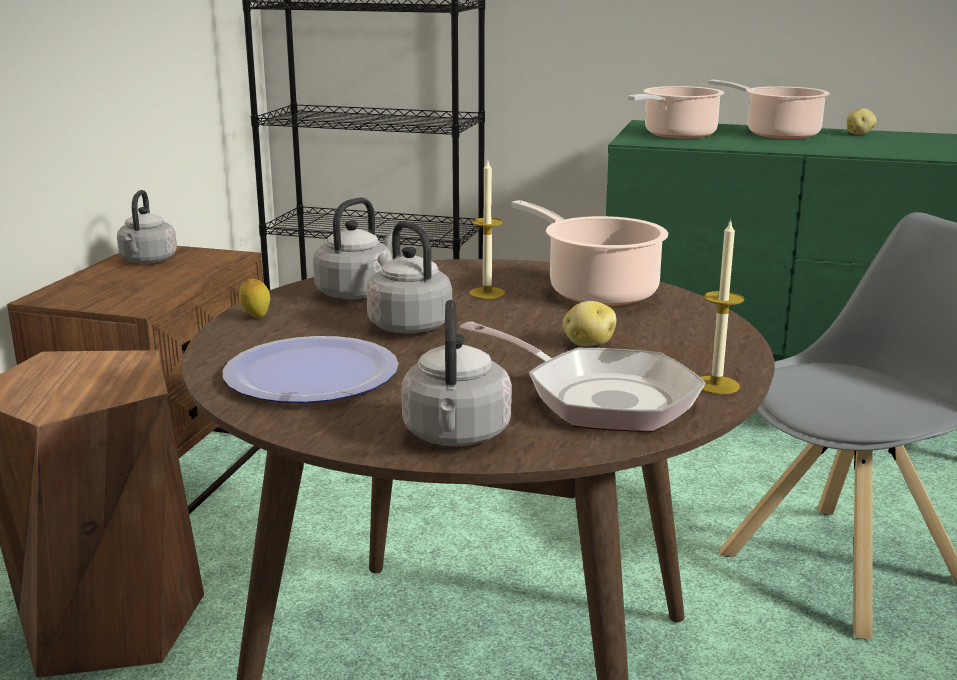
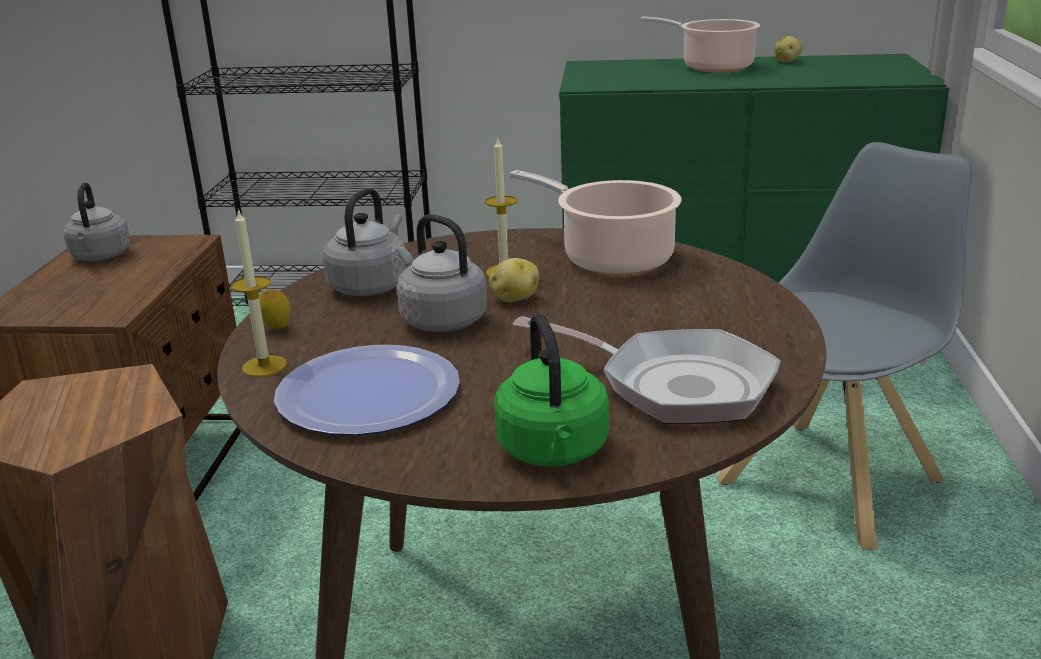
camera: 10 degrees left, 5 degrees up
grey kettle [401,300,512,446] -> green kettle [494,313,609,467]
potato [563,301,616,346] -> potato moved to [489,258,539,302]
cooking pot [628,86,724,139] -> none
candle [700,218,744,395] -> candle moved to [231,209,287,377]

